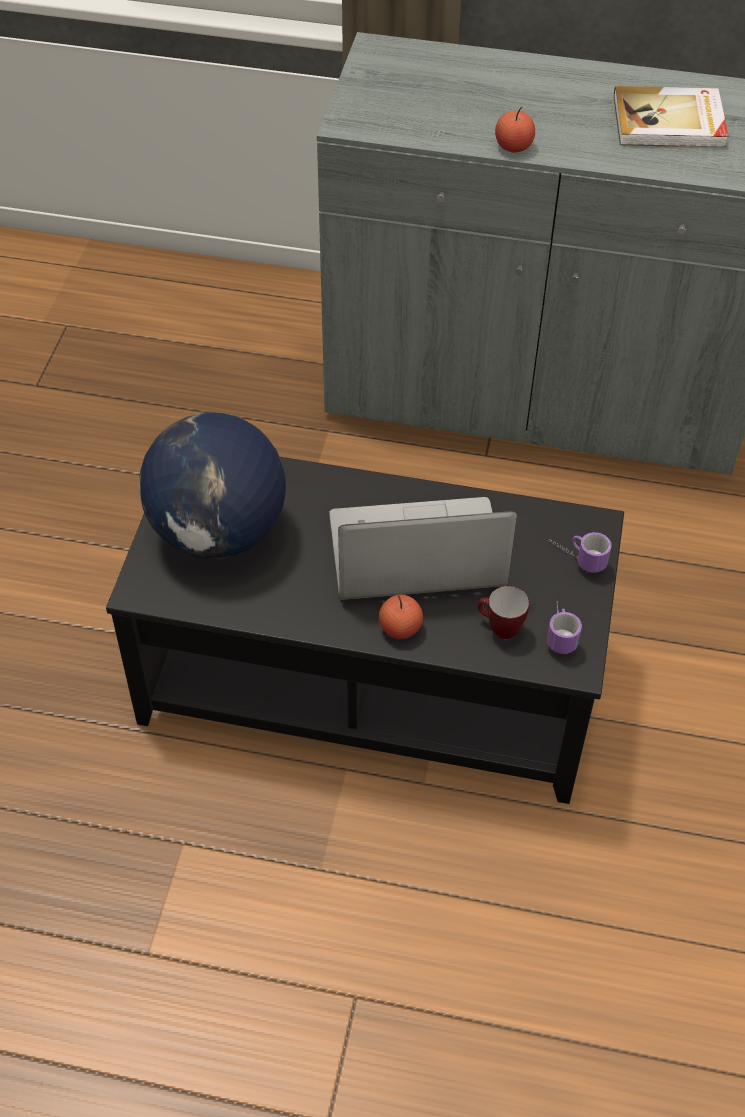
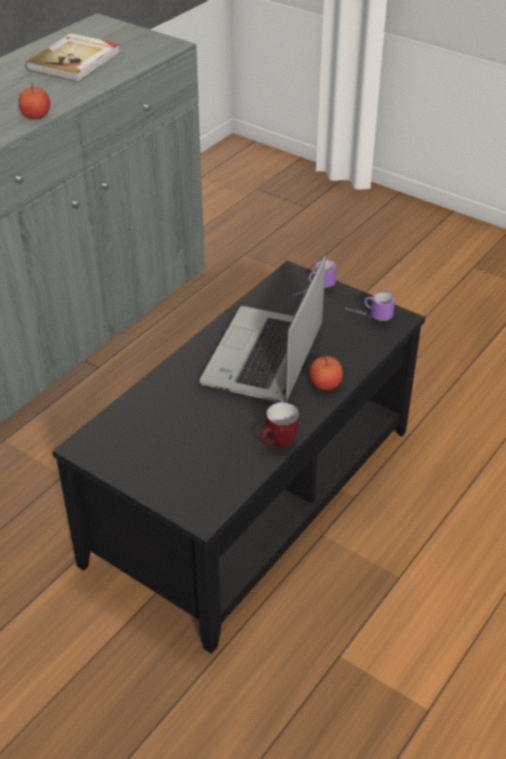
camera: 65 degrees left, 10 degrees down
globe [139,412,286,559] -> none
mug [477,586,529,639] -> mug moved to [259,402,299,448]

